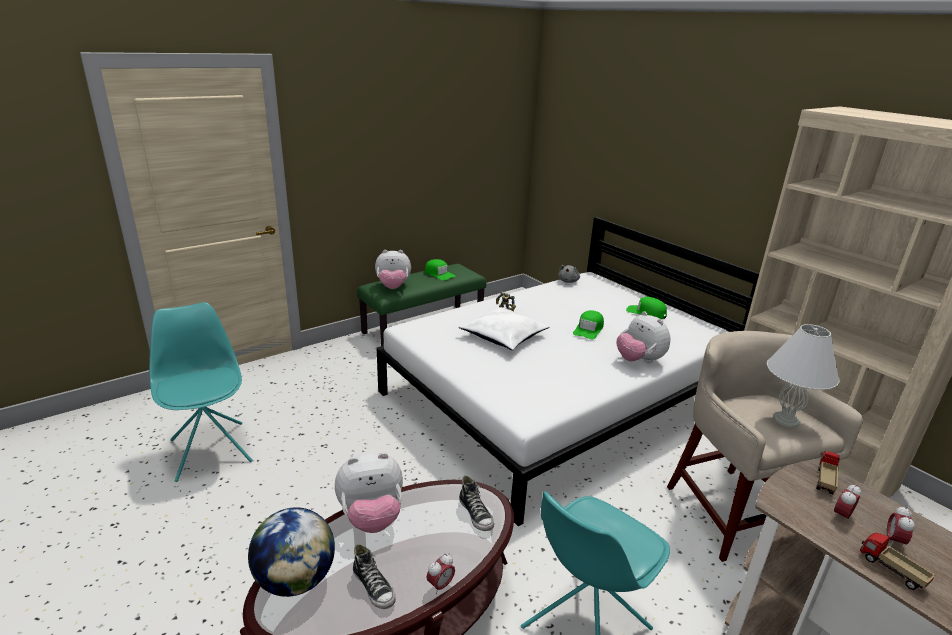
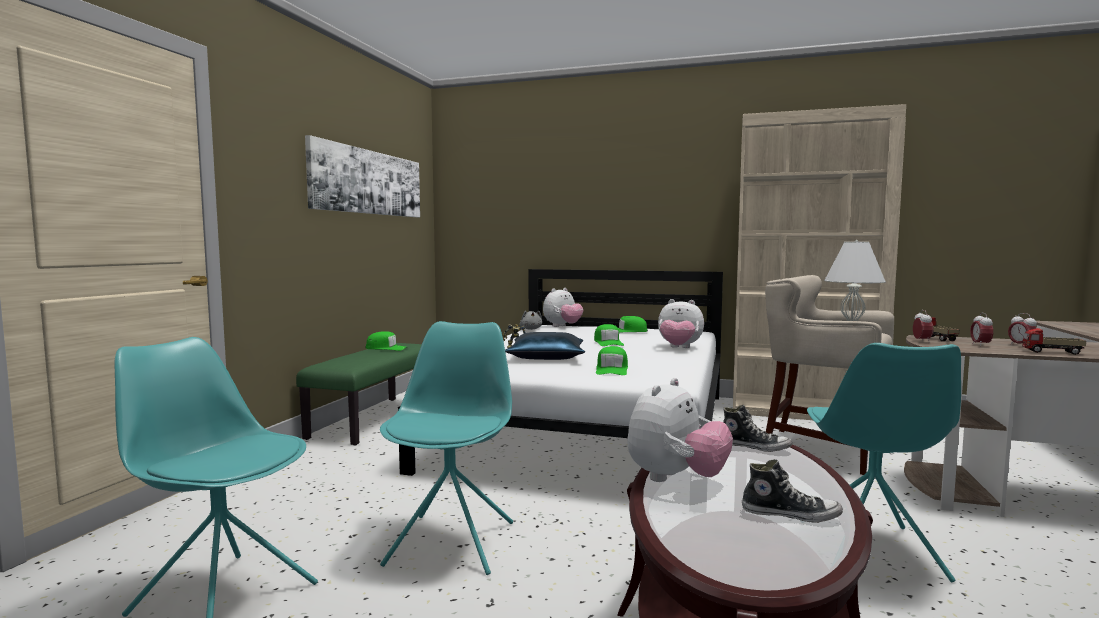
camera: 35 degrees left, 20 degrees down
globe [248,507,335,597] -> none
plush toy [375,250,411,289] -> plush toy moved to [543,288,583,327]
alarm clock [426,554,455,594] -> alarm clock moved to [913,310,933,343]
white pillow [459,307,549,350] -> blue pillow [505,332,585,360]
none -> picture [305,135,420,217]
none -> turquoise chair [380,321,513,575]
none -> green cap [596,346,628,375]

